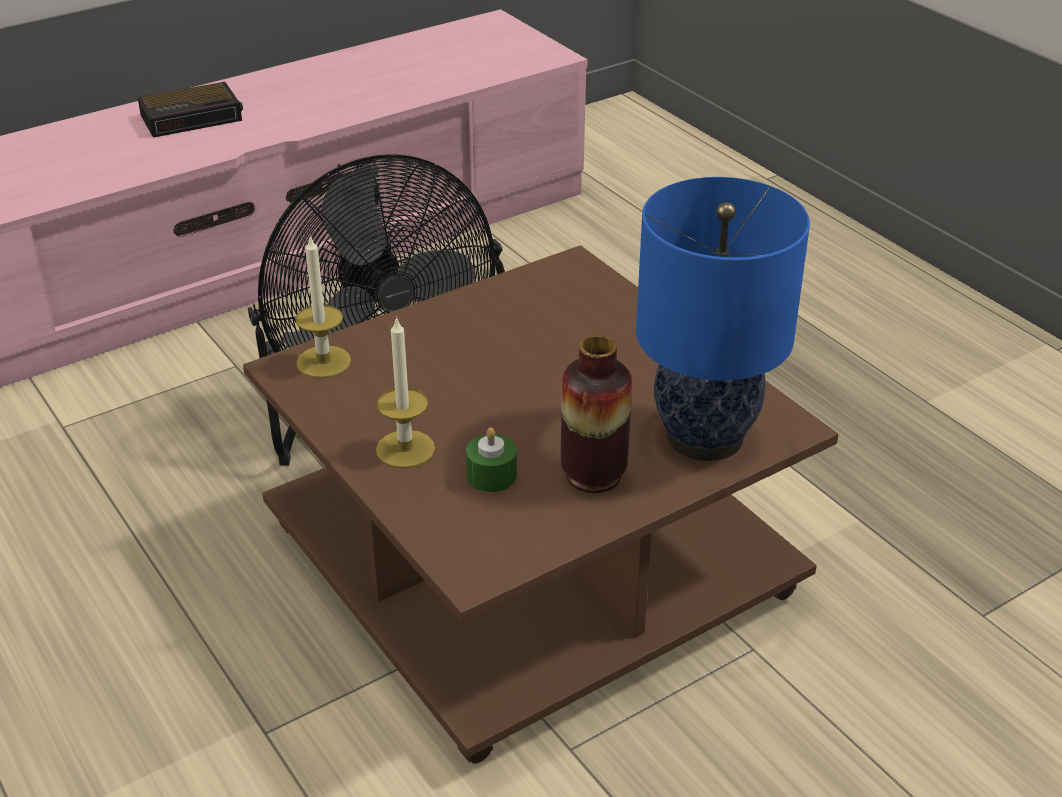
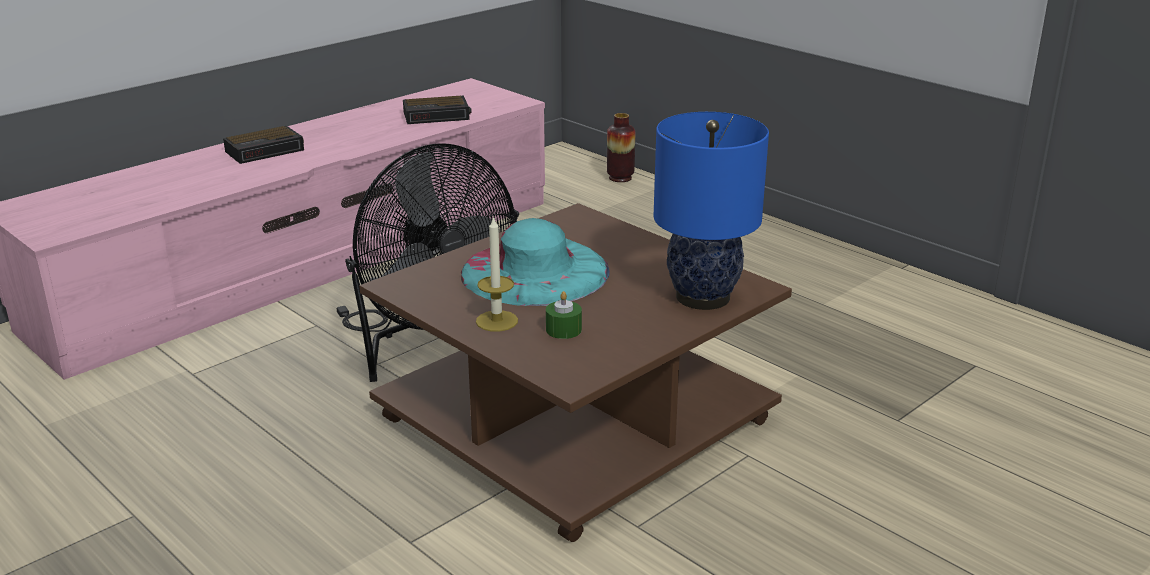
camera: 10 degrees left, 10 degrees down
candle [295,234,351,378] -> none
vase [561,335,632,493] -> vase moved to [607,113,635,182]
none -> alarm clock [403,95,472,124]
none -> turquoise hat [461,218,610,306]

